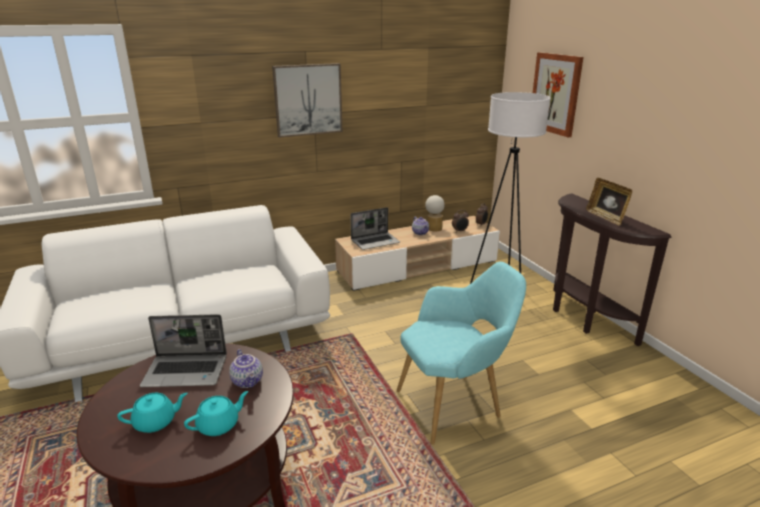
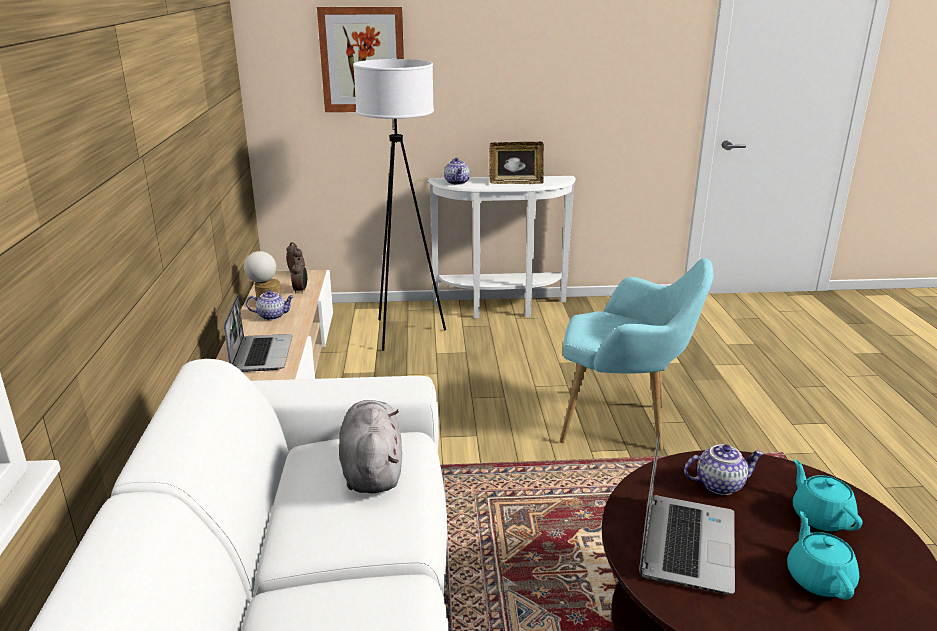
camera: 70 degrees left, 0 degrees up
picture [272,63,343,138] -> none
turquoise armchair [397,262,526,445] -> turquoise armchair turned 105 degrees clockwise [560,258,714,450]
brown console table [553,193,672,346] -> white console table [428,176,576,318]
none -> grey plush toy [339,400,402,493]
none -> teapot [444,158,470,185]

